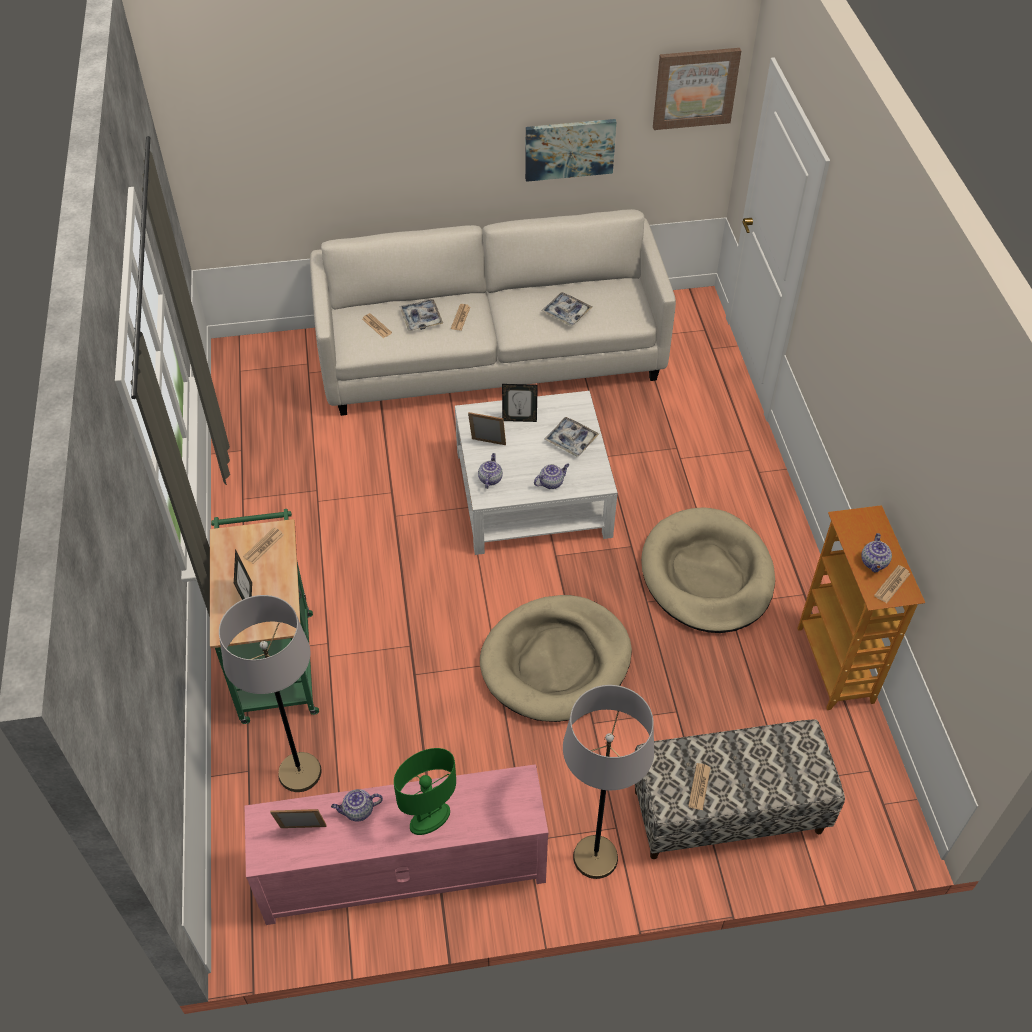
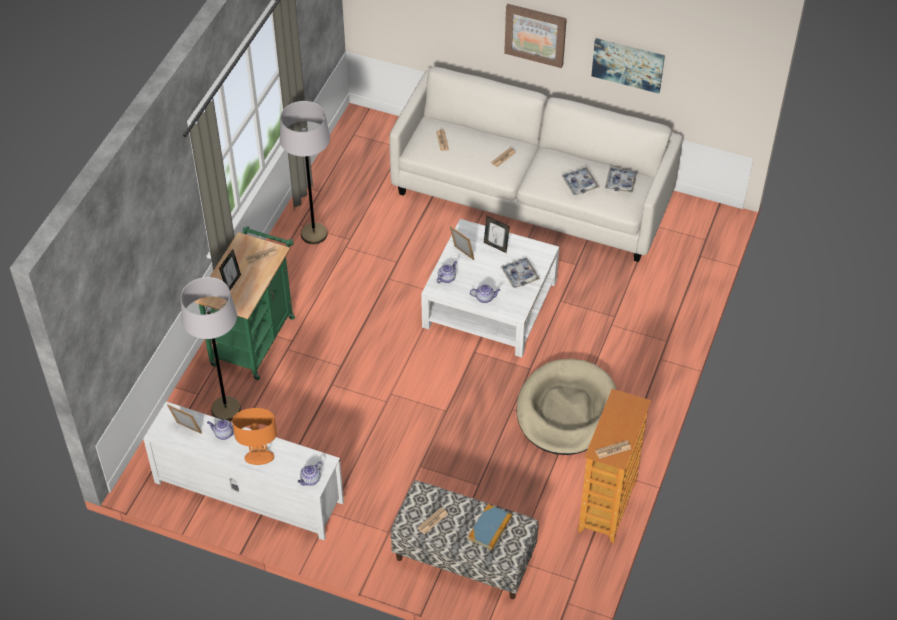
camera: 30 degrees right, 0 degrees up
pink tv stand [245,764,549,925] -> white tv stand [143,402,344,541]
green table lamp [394,748,456,835] -> orange table lamp [232,408,277,465]
tray [399,299,443,331] -> tray moved to [605,167,637,193]
beige dog bed [480,595,632,722] -> none
grey floor lamp [563,685,654,879] -> grey floor lamp moved to [280,101,330,244]
picture [653,48,741,130] -> picture moved to [504,4,567,68]
teapot [861,533,892,573] -> teapot moved to [298,461,322,486]
none -> book [468,504,512,550]

